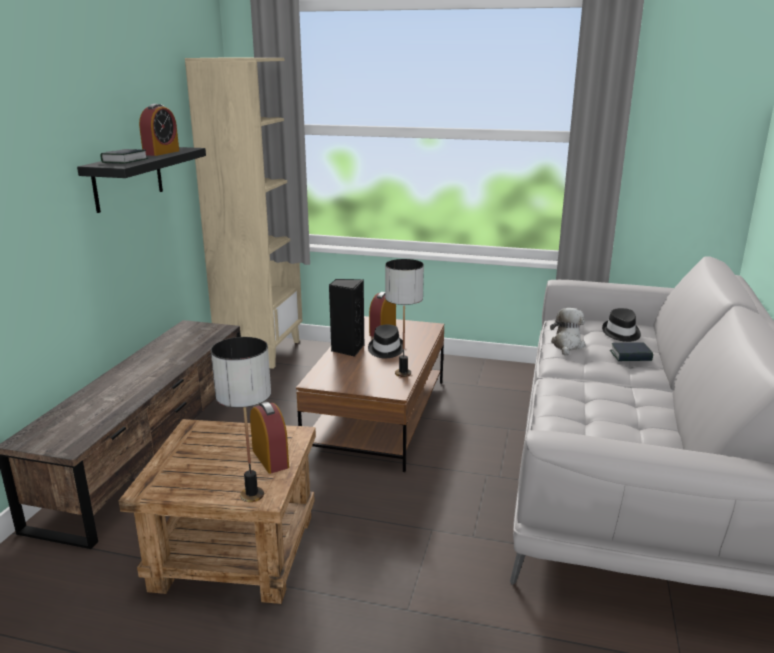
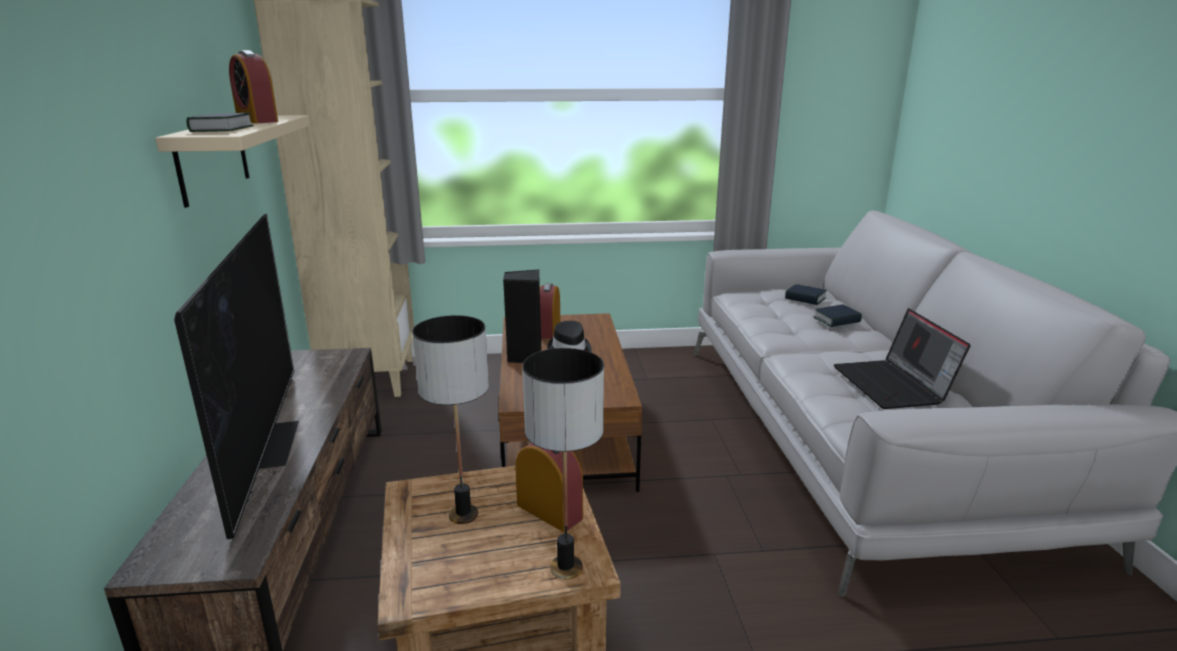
camera: 20 degrees left, 0 degrees up
black shelf [77,147,206,213] -> beige shelf [155,115,310,208]
alarm clock [139,104,179,156] -> alarm clock turned 135 degrees clockwise [229,50,278,124]
table lamp [385,259,424,377] -> table lamp moved to [412,315,489,524]
plush toy [550,308,586,356] -> none
black hat [602,308,641,342] -> book [785,284,827,305]
none -> television [174,214,299,539]
none -> laptop [834,308,971,409]

